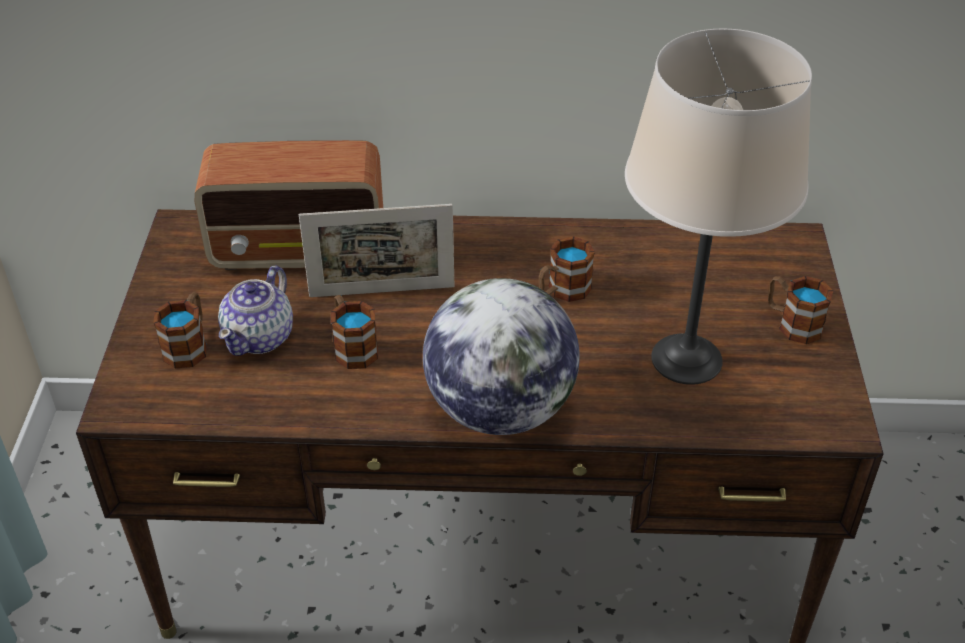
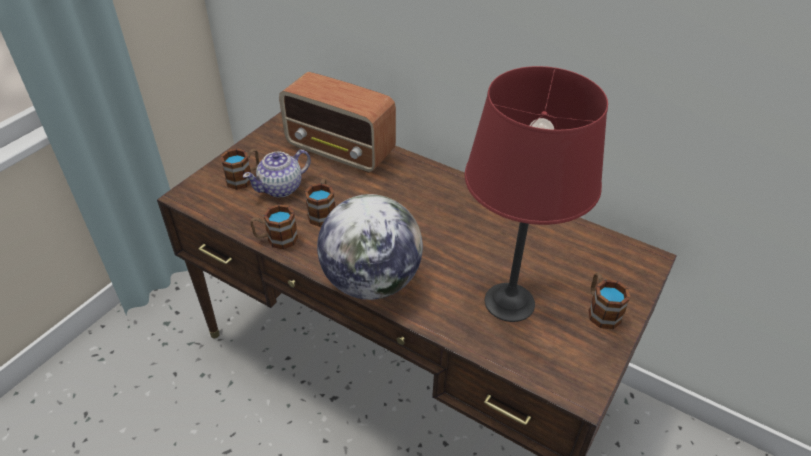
camera: 30 degrees right, 0 degrees up
picture frame [299,204,454,297] -> none
mug [539,236,595,302] -> mug moved to [250,204,298,249]
beige table lamp [625,29,812,385] -> red table lamp [465,66,608,322]

